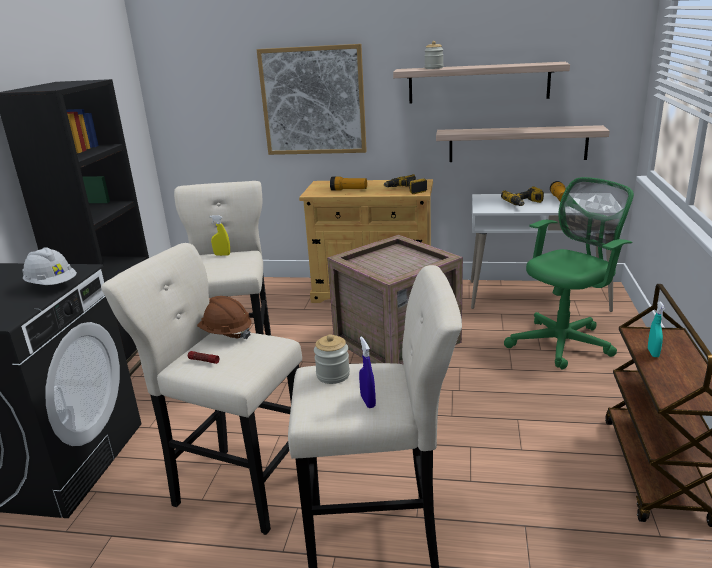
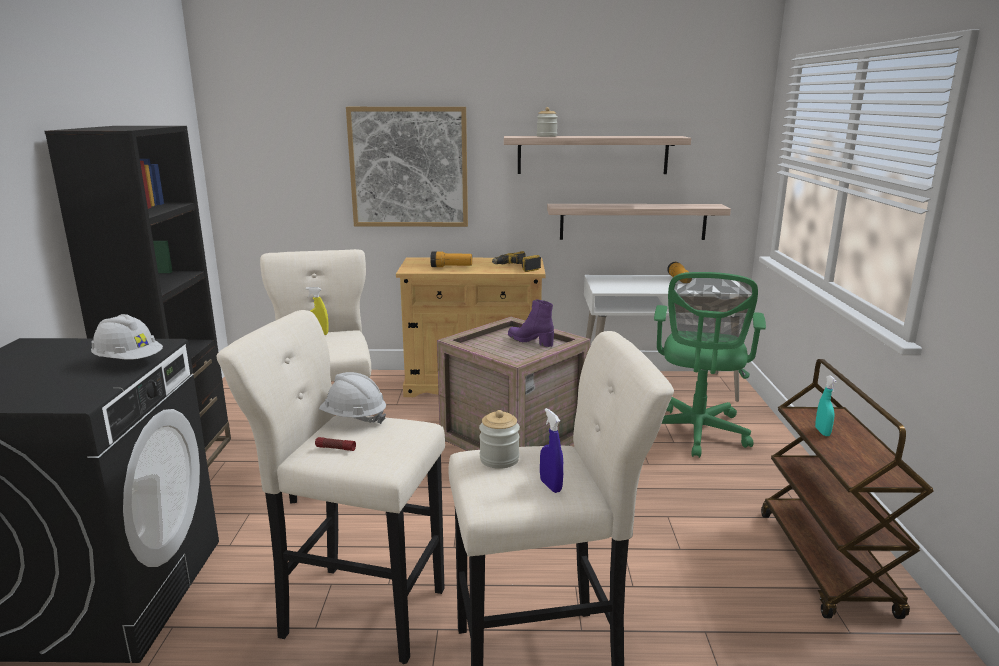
camera: 10 degrees left, 5 degrees down
brown hard hat [197,296,252,340] -> white hard hat [319,372,386,424]
power drill [501,186,544,206] -> none
green office chair [504,177,634,370] -> green office chair turned 150 degrees clockwise [654,272,766,458]
none -> purple boot [508,299,554,347]

